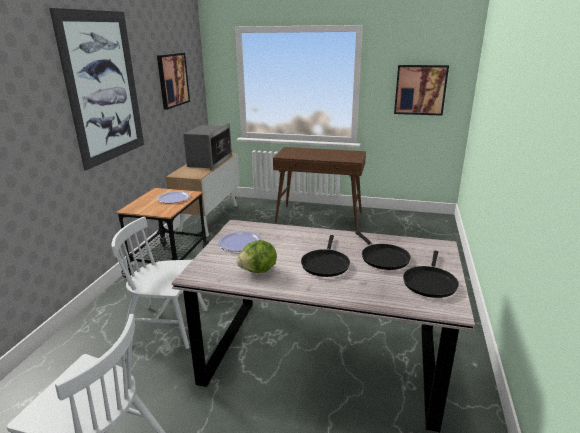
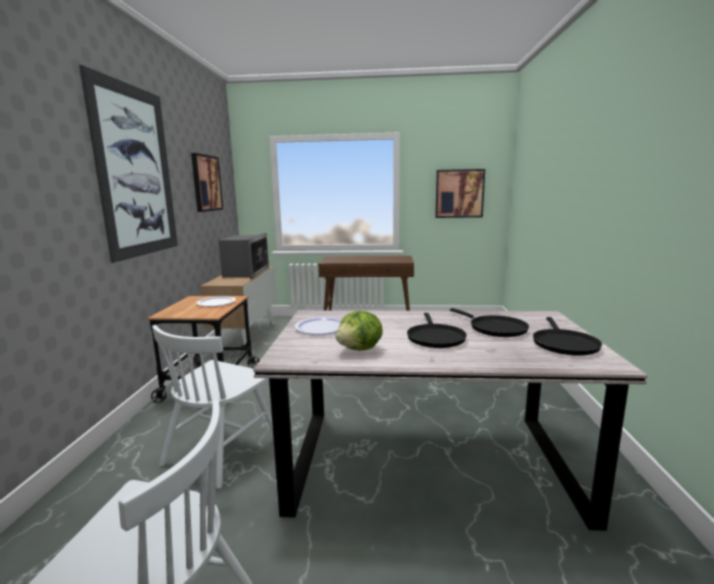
camera: 10 degrees left, 10 degrees down
white chair [112,217,207,349] -> white chair turned 60 degrees counterclockwise [152,325,273,489]

